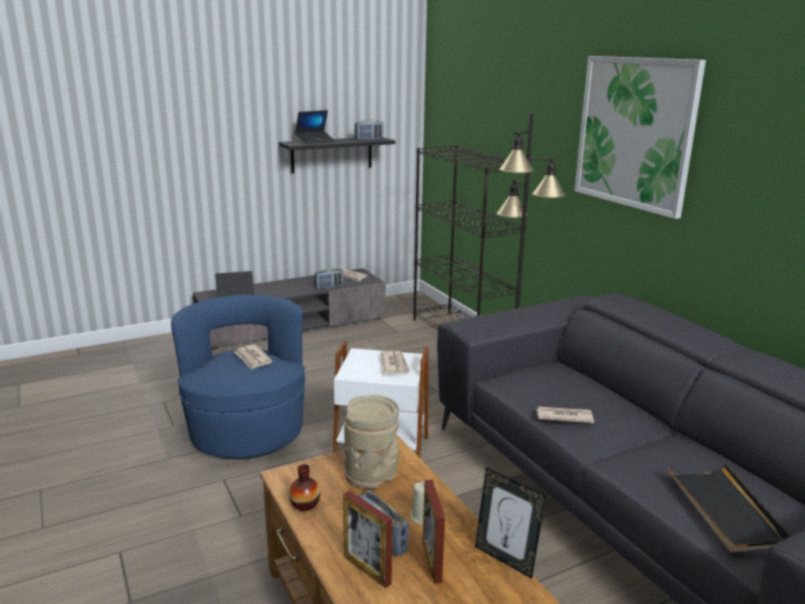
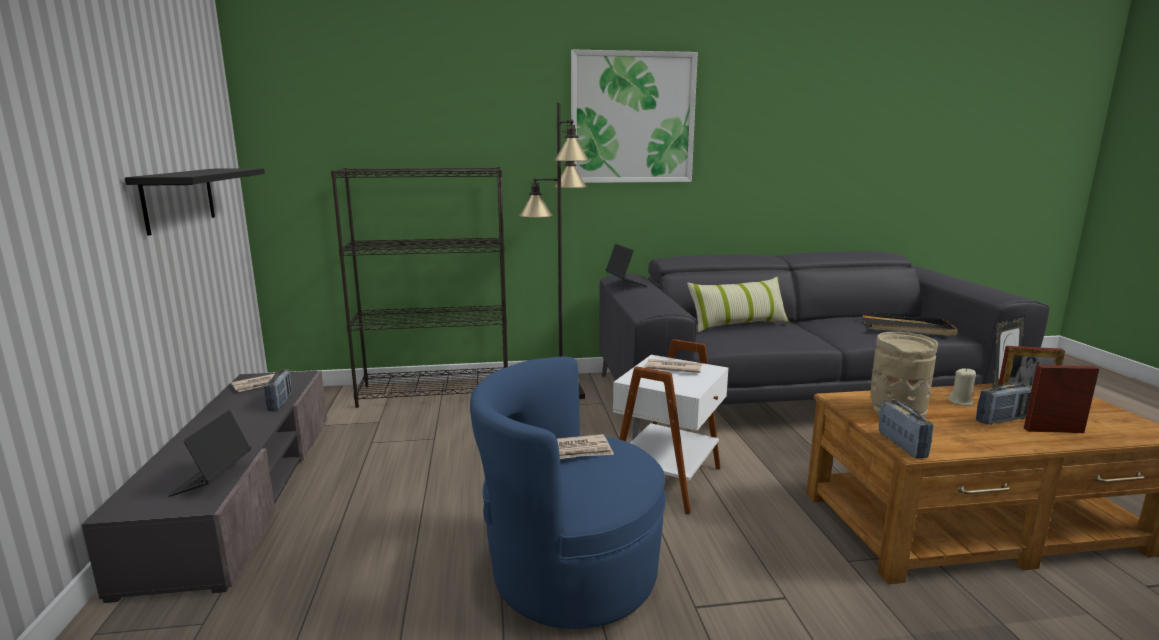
camera: 70 degrees left, 5 degrees down
vase [289,464,320,511] -> none
laptop [295,110,336,144] -> laptop moved to [605,244,648,287]
picture frame [343,491,392,588] -> picture frame turned 150 degrees counterclockwise [1024,365,1099,433]
radio [354,120,383,140] -> radio moved to [879,399,934,459]
newspaper [536,406,594,423] -> none
none -> pillow [687,277,789,332]

